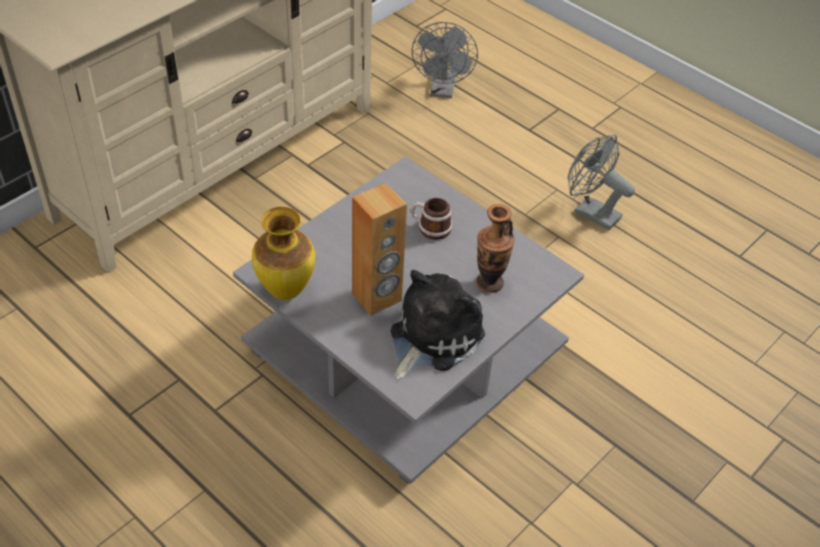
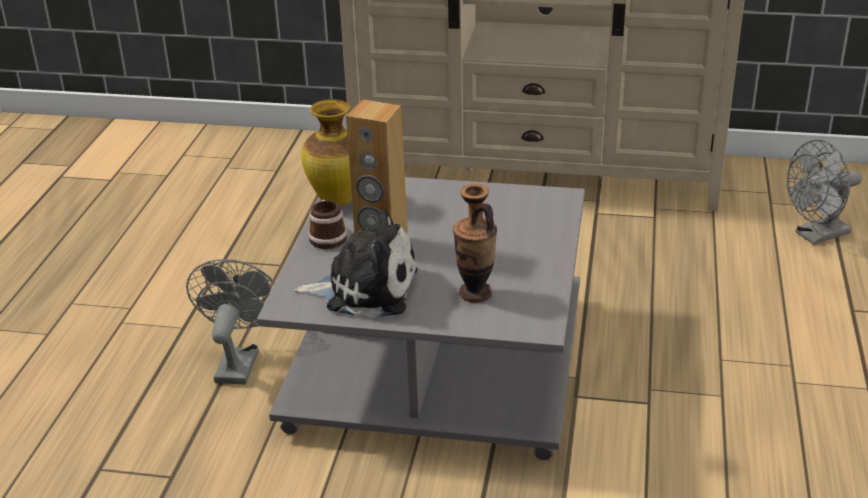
camera: 60 degrees right, 15 degrees down
mug [411,198,452,240] -> mug moved to [308,200,347,249]
grey fan [568,135,635,230] -> grey fan moved to [186,259,275,384]

